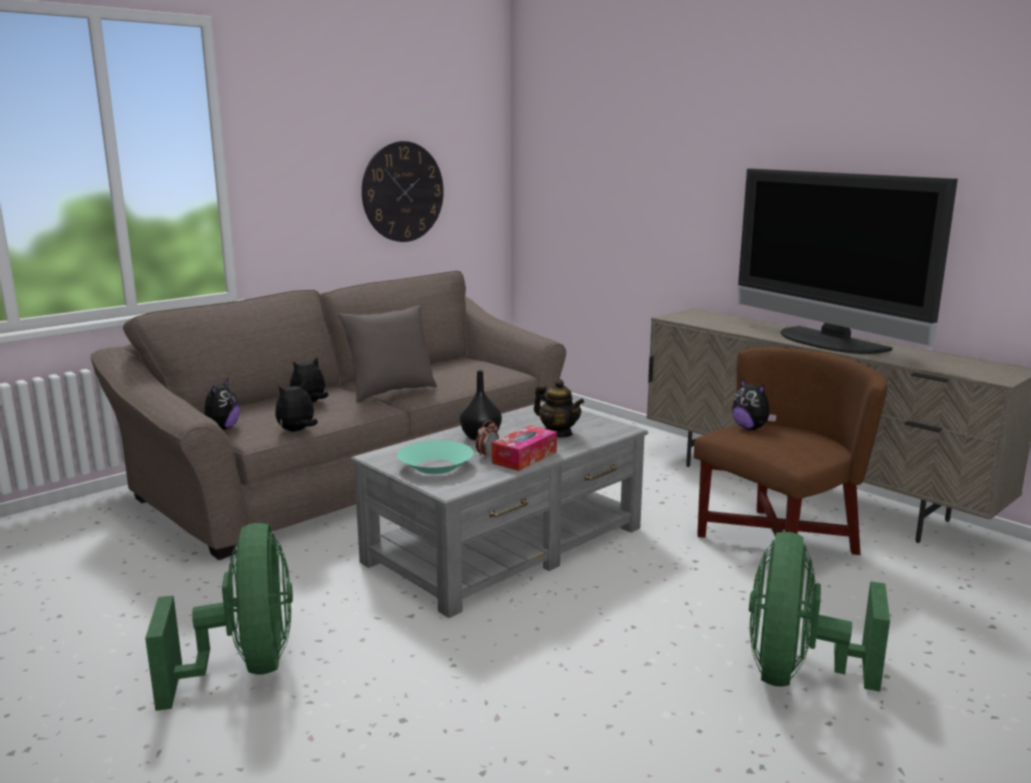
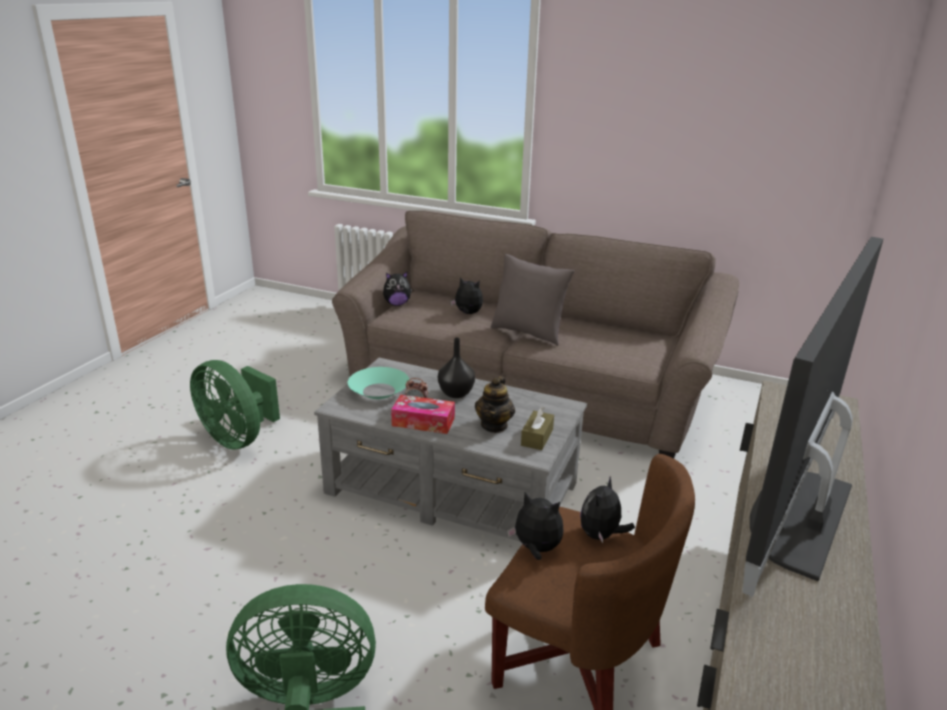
camera: 65 degrees right, 10 degrees up
green fan [145,523,293,711] -> green fan turned 75 degrees clockwise [190,360,280,450]
plush toy [275,381,318,431] -> plush toy moved to [507,492,564,560]
wall clock [362,141,444,242] -> none
none -> brown tissue box [521,407,554,450]

